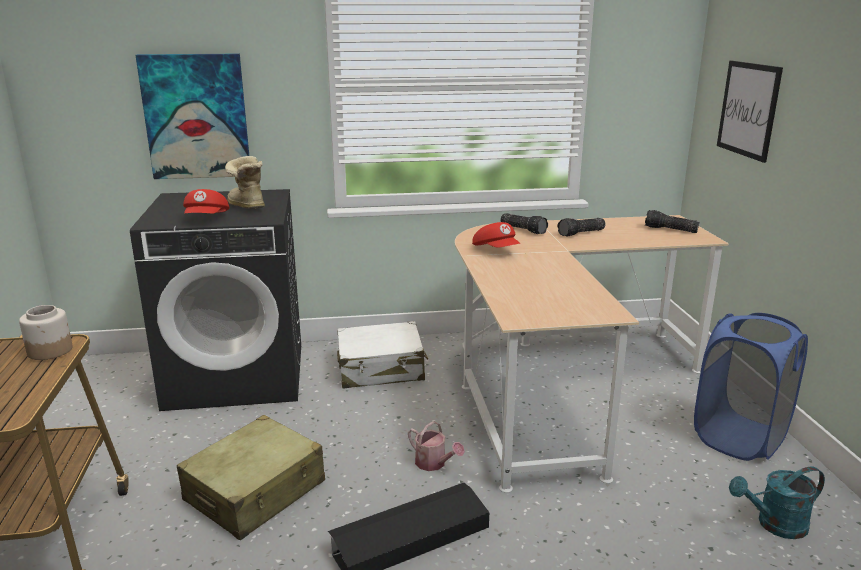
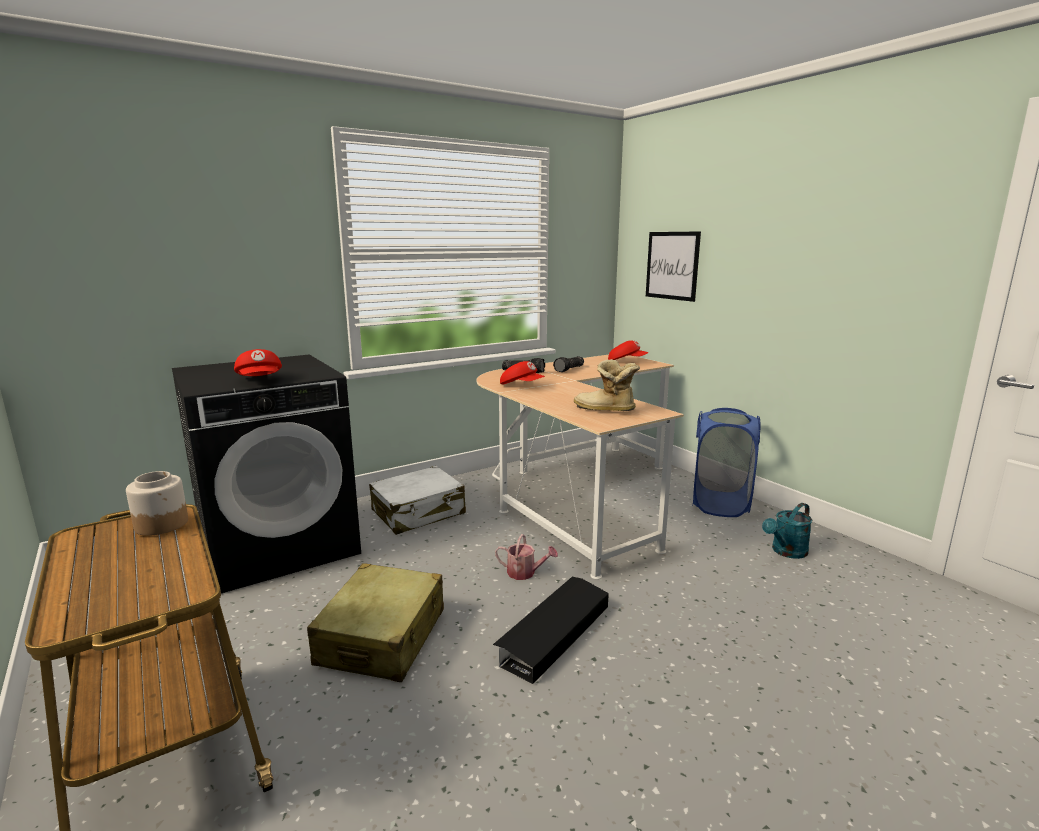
camera: 25 degrees left, 5 degrees down
picture [136,53,249,179] -> none
boot [225,156,265,209] -> boot moved to [574,359,640,411]
flashlight [645,210,699,233] -> red cap [608,340,649,360]

